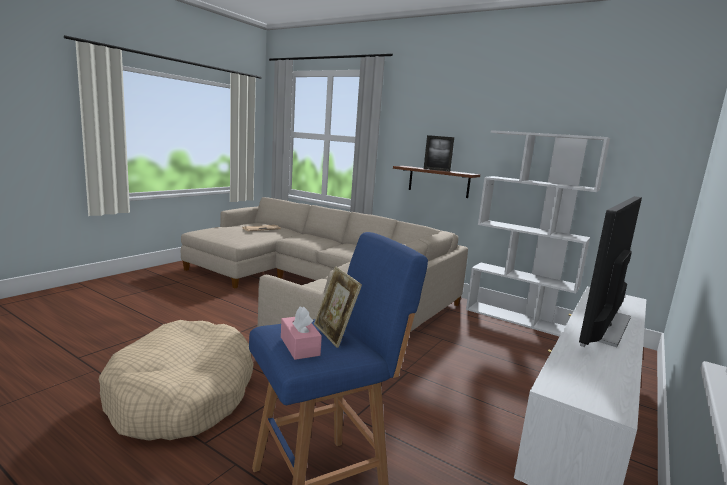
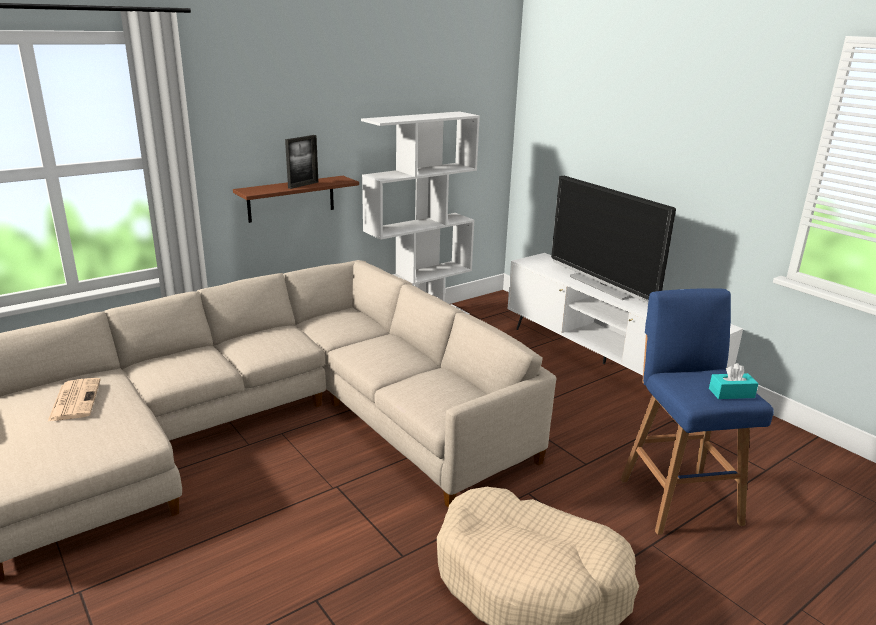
camera: 70 degrees left, 10 degrees up
pink tissue box [281,306,322,360] -> turquoise tissue box [709,363,759,399]
picture frame [314,266,362,348] -> none

